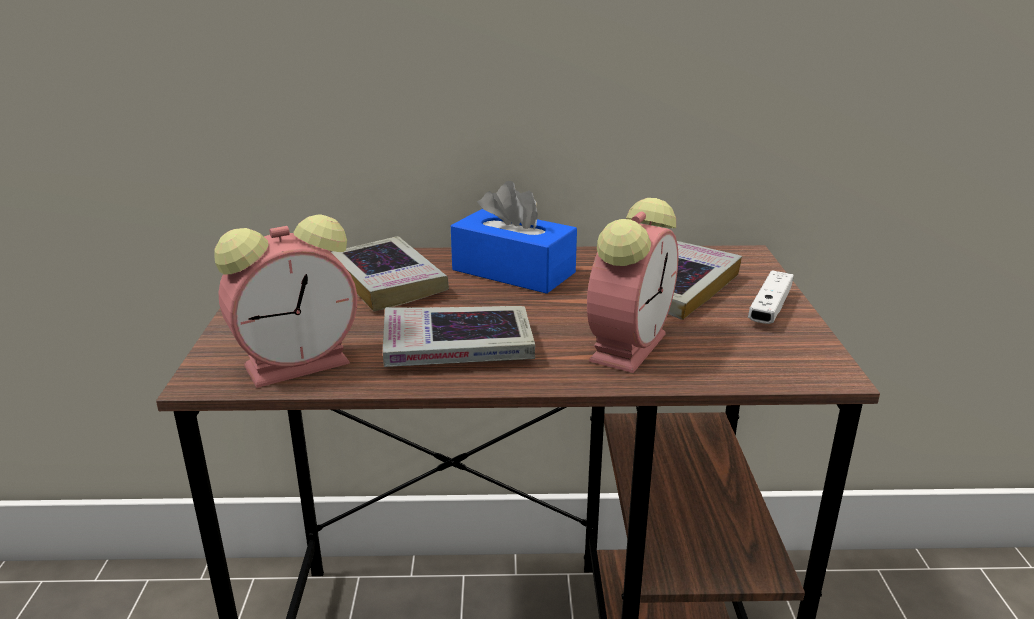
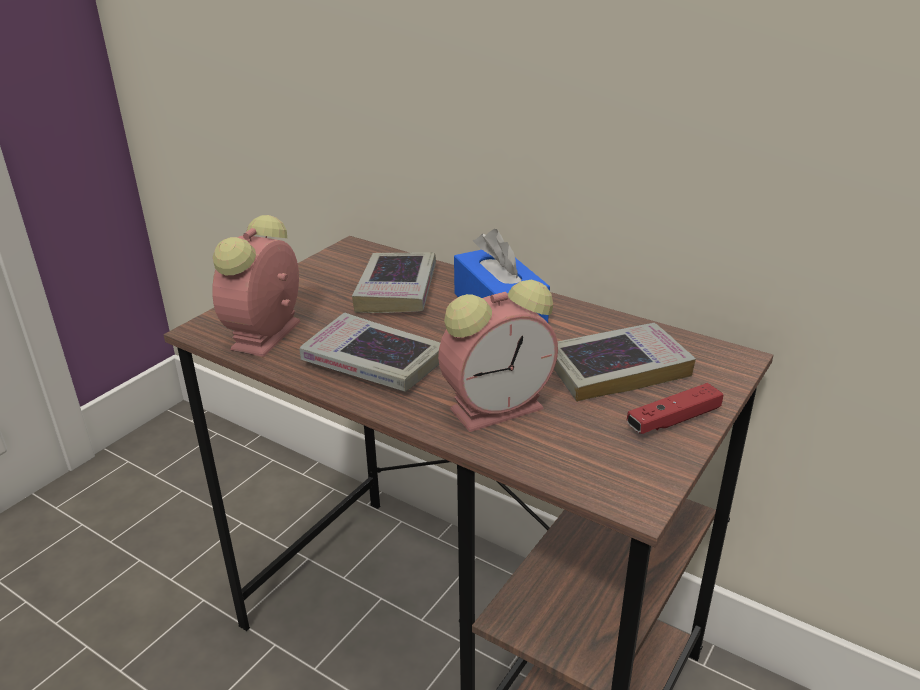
camera: 35 degrees right, 5 degrees up
alarm clock [215,214,357,388] -> alarm clock turned 105 degrees clockwise [212,215,300,357]
white game controller [748,270,794,324] -> red game controller [627,383,723,434]

